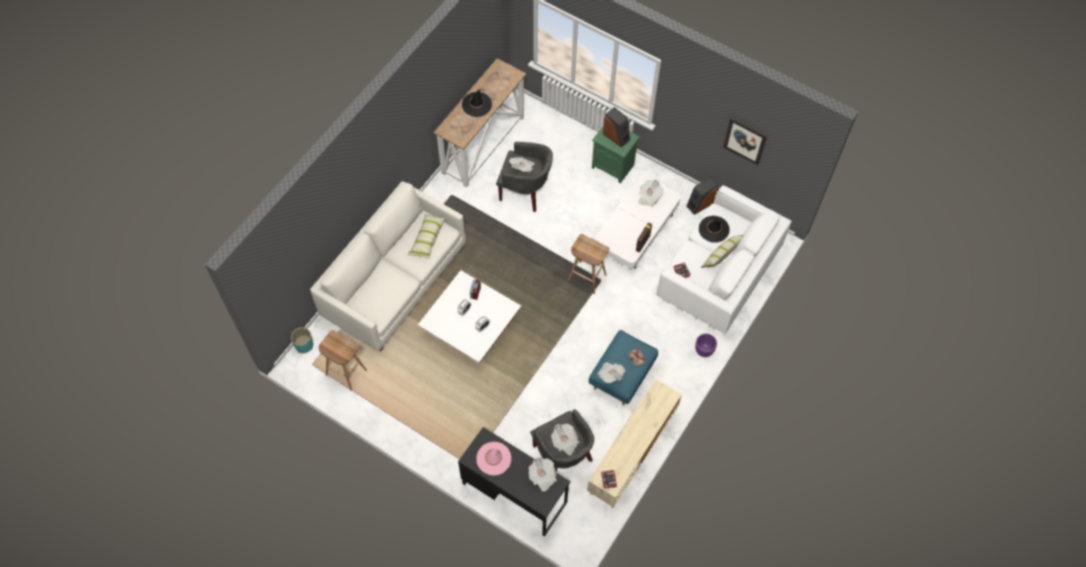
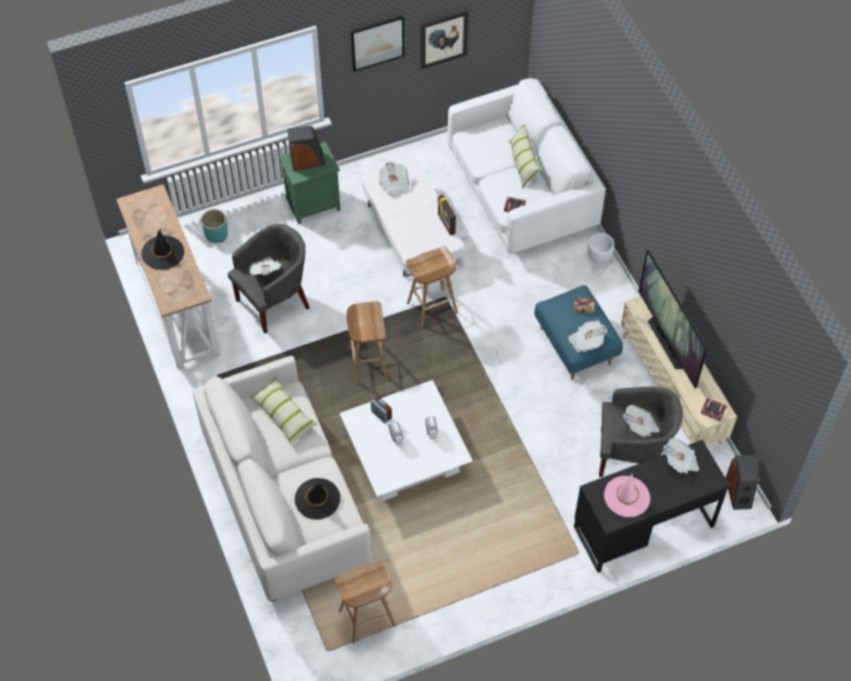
camera: 55 degrees left, 5 degrees down
turquoise planter [291,327,313,353] -> turquoise planter moved to [201,209,228,243]
speaker [686,177,717,215] -> speaker moved to [726,455,758,510]
purple planter [695,333,717,357] -> white planter [588,233,614,264]
black hat [699,216,730,242] -> black hat moved to [295,478,340,520]
none -> brown stool [346,301,388,383]
none -> picture [351,15,405,72]
none -> television [638,250,708,388]

